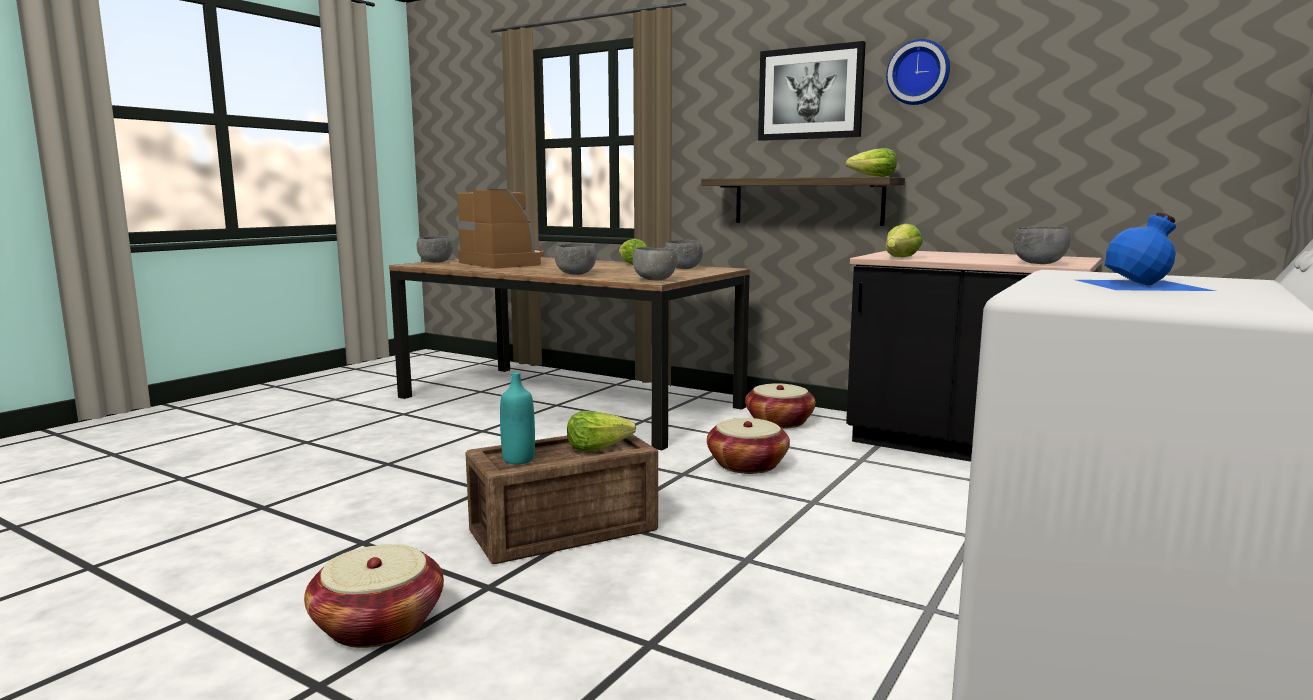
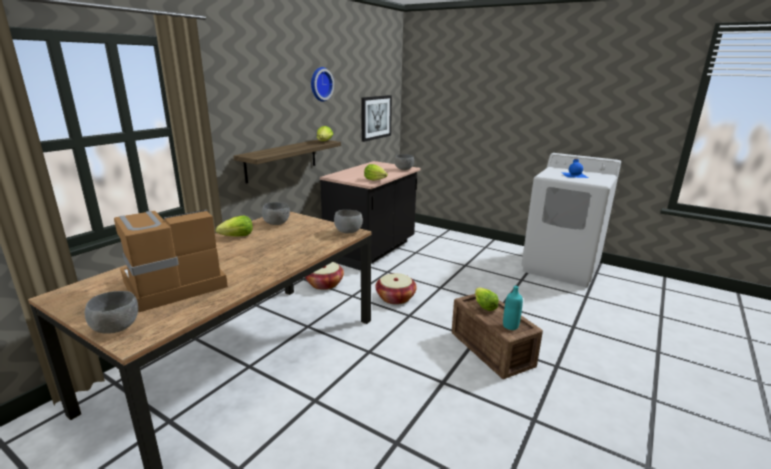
camera: 90 degrees left, 10 degrees up
basket [304,544,444,648] -> none
grey bowl [555,243,596,275] -> none
picture [758,41,866,141] -> picture moved to [361,95,392,142]

